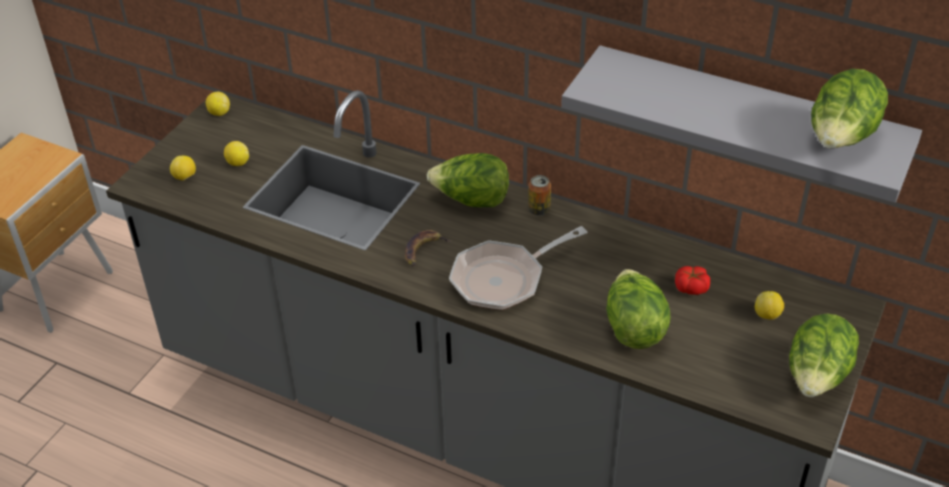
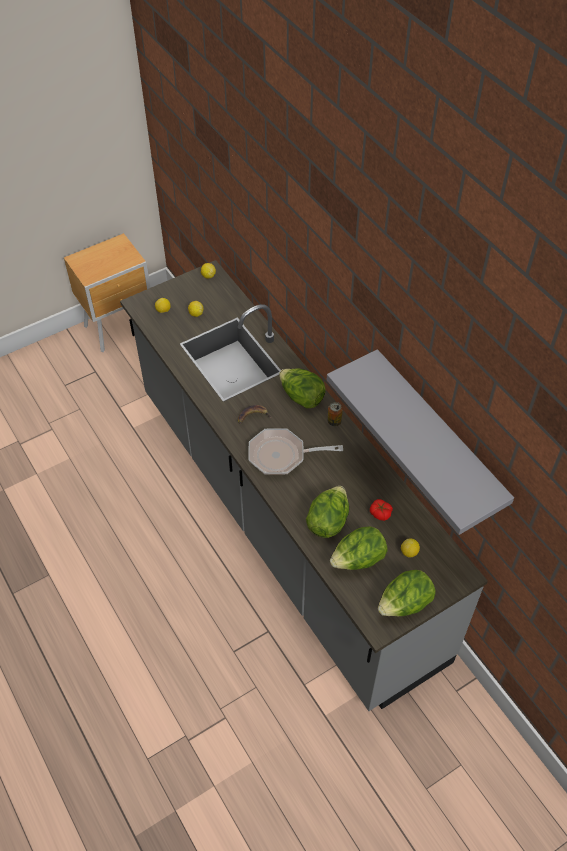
camera: 30 degrees right, 10 degrees up
lettuce [811,69,888,148] -> lettuce moved to [330,526,388,570]

